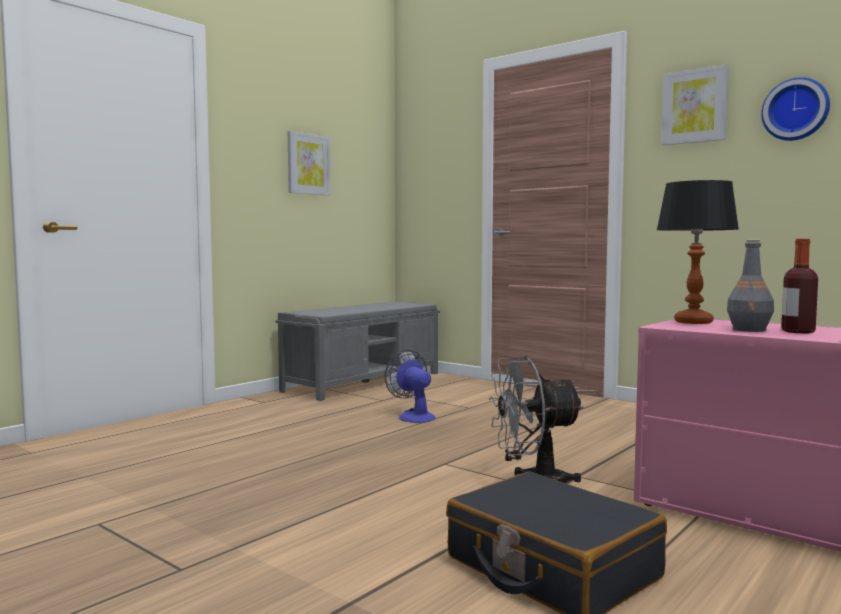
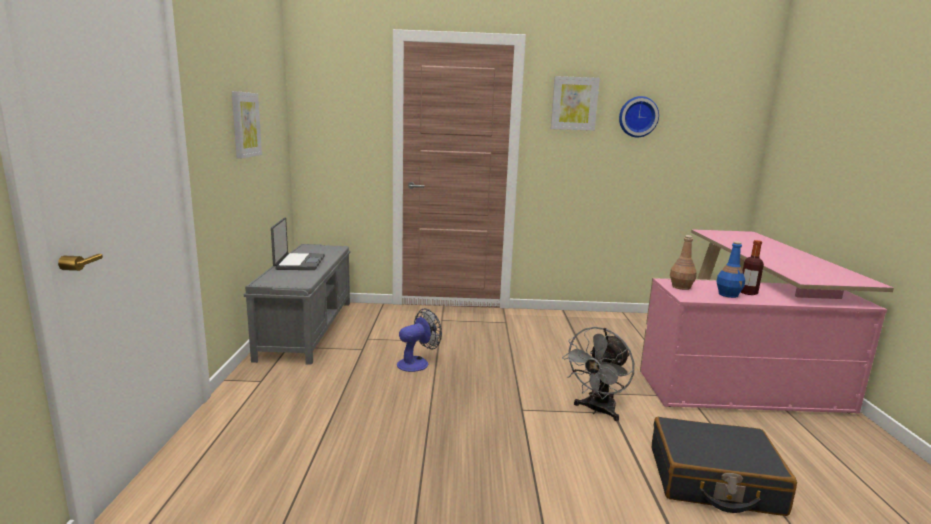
camera: 40 degrees left, 10 degrees up
fan [385,350,436,423] -> fan turned 120 degrees clockwise [397,308,442,372]
table lamp [657,180,739,324] -> brown bottle [670,235,697,290]
grey bottle [727,239,774,332] -> blue bottle [716,241,745,298]
none -> laptop [271,217,325,270]

